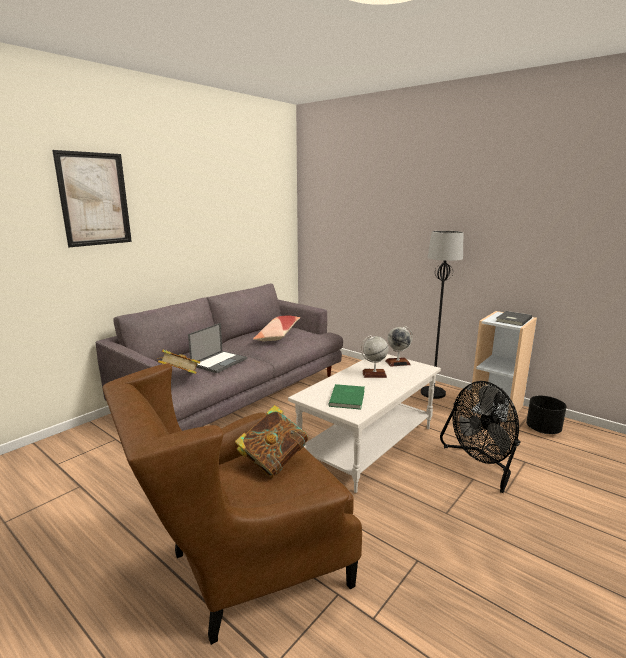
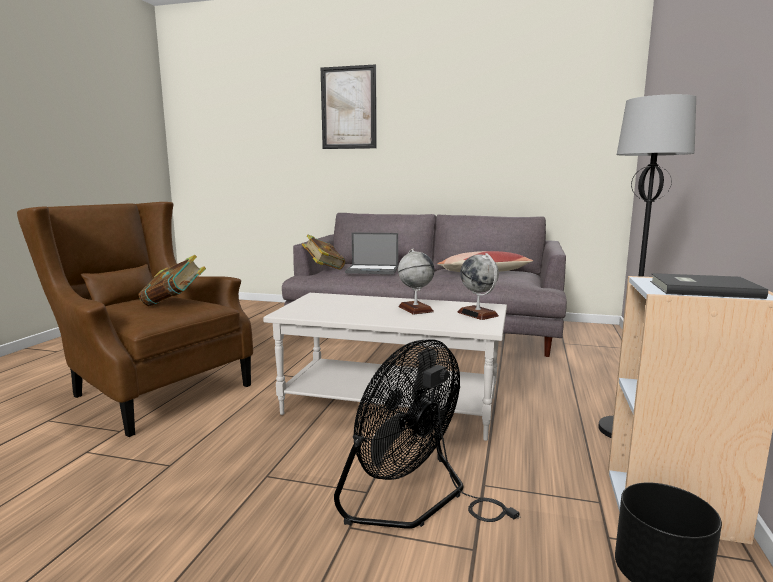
camera: 65 degrees right, 5 degrees down
green book [328,384,365,410] -> none

